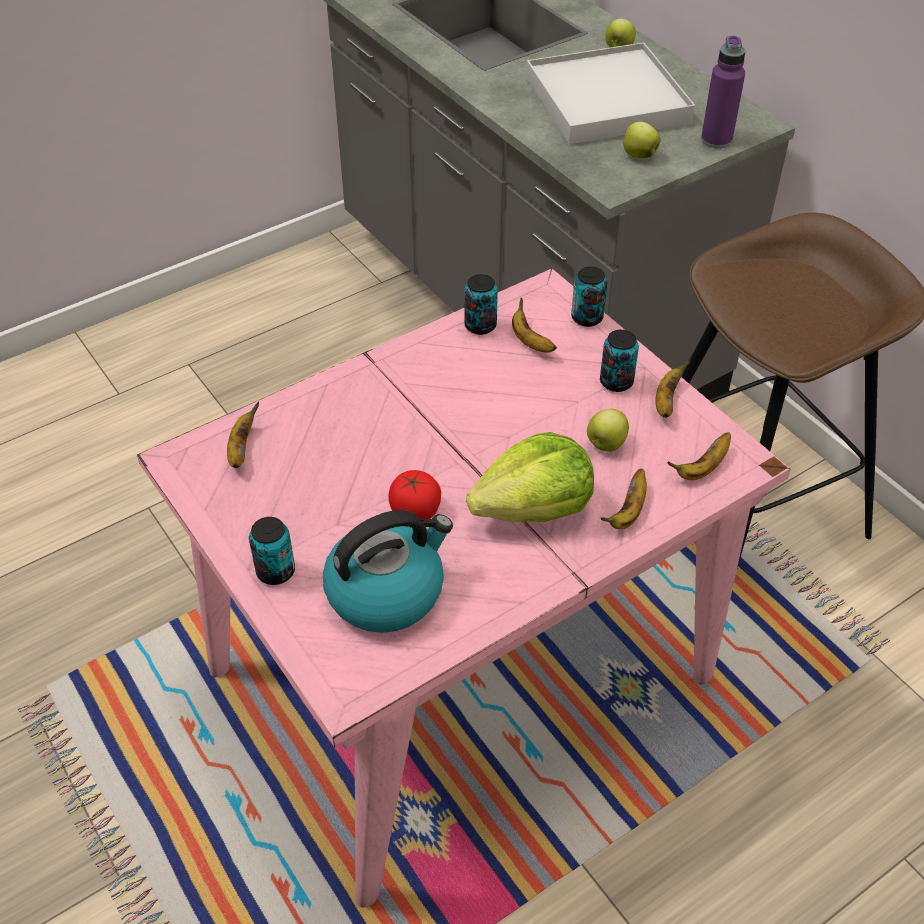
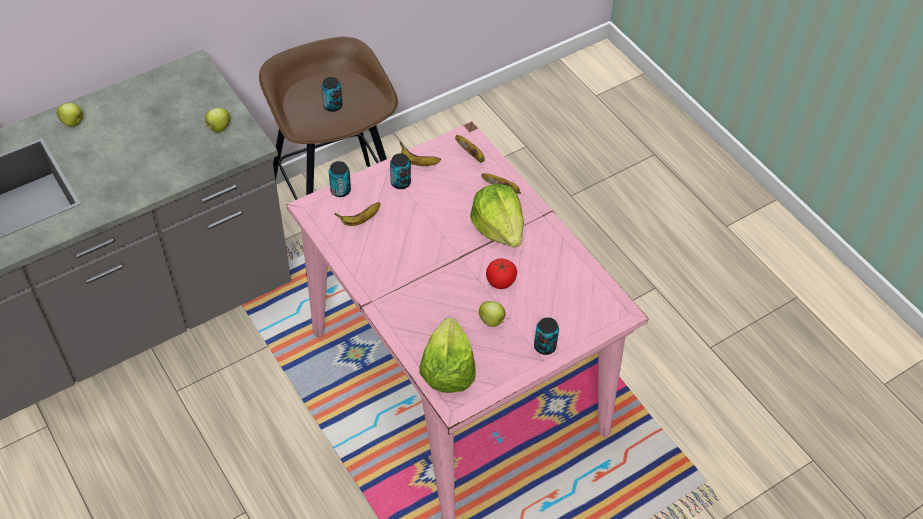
camera: 90 degrees left, 5 degrees up
banana [227,402,259,468] -> lettuce [420,318,476,393]
kettle [323,510,453,633] -> none
can [464,274,498,335] -> can moved to [322,77,342,112]
white tray [526,42,695,144] -> none
apple [587,409,629,452] -> apple moved to [479,301,506,327]
purple bottle [701,35,745,148] -> none

